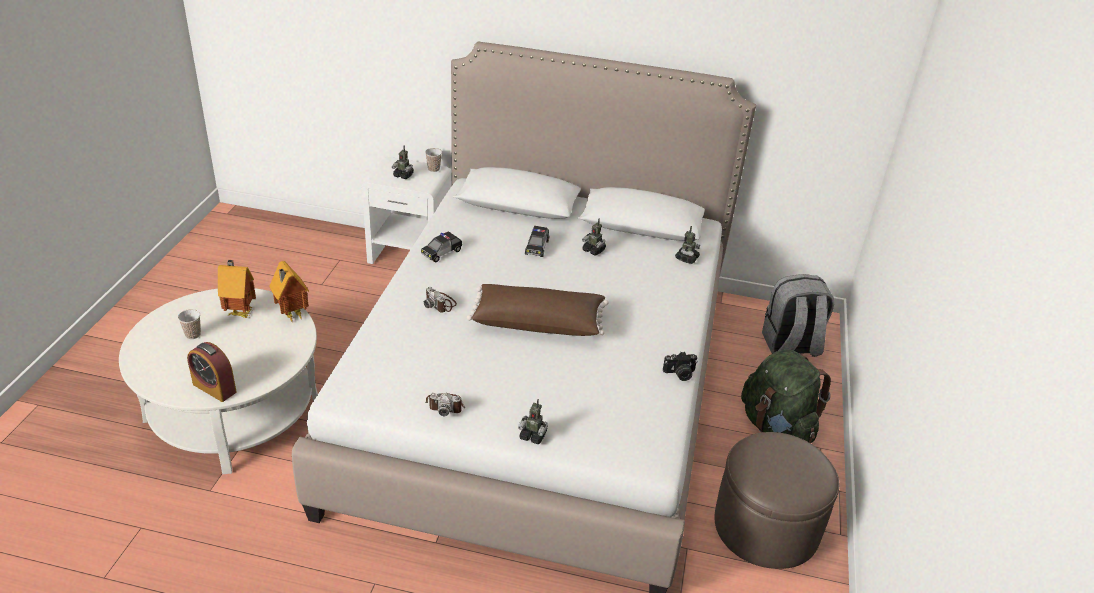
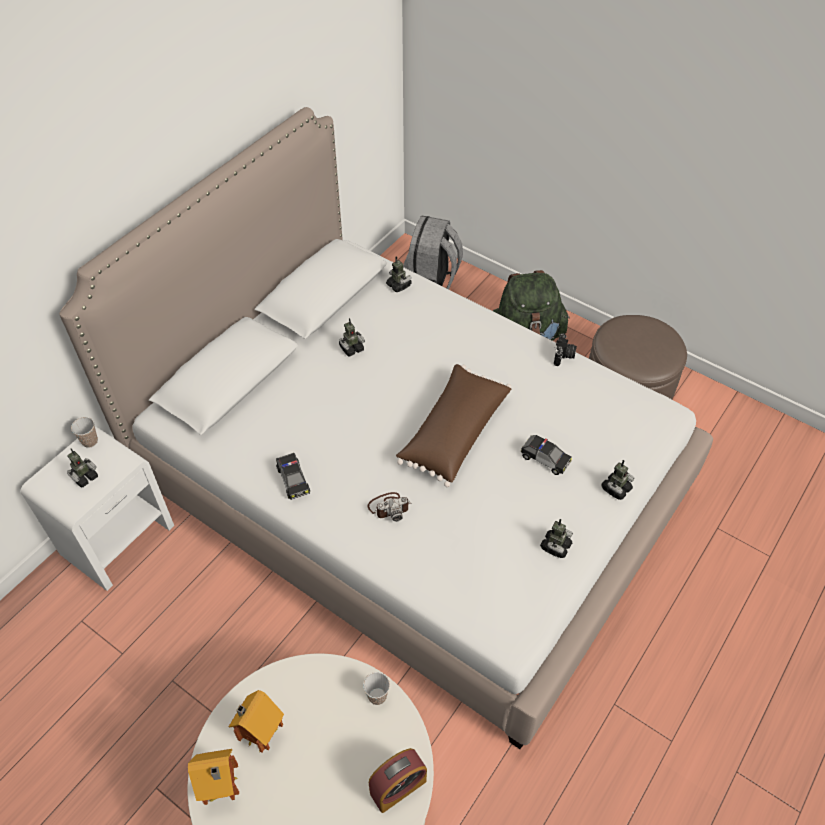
camera: 65 degrees left, 15 degrees up
cup [178,309,201,339] -> cup moved to [363,672,390,705]
toy house [269,261,309,323] -> toy house moved to [188,749,239,805]
camera [426,393,465,416] -> toy robot [540,519,573,558]
toy car [525,226,549,257] -> toy car moved to [520,435,572,475]

